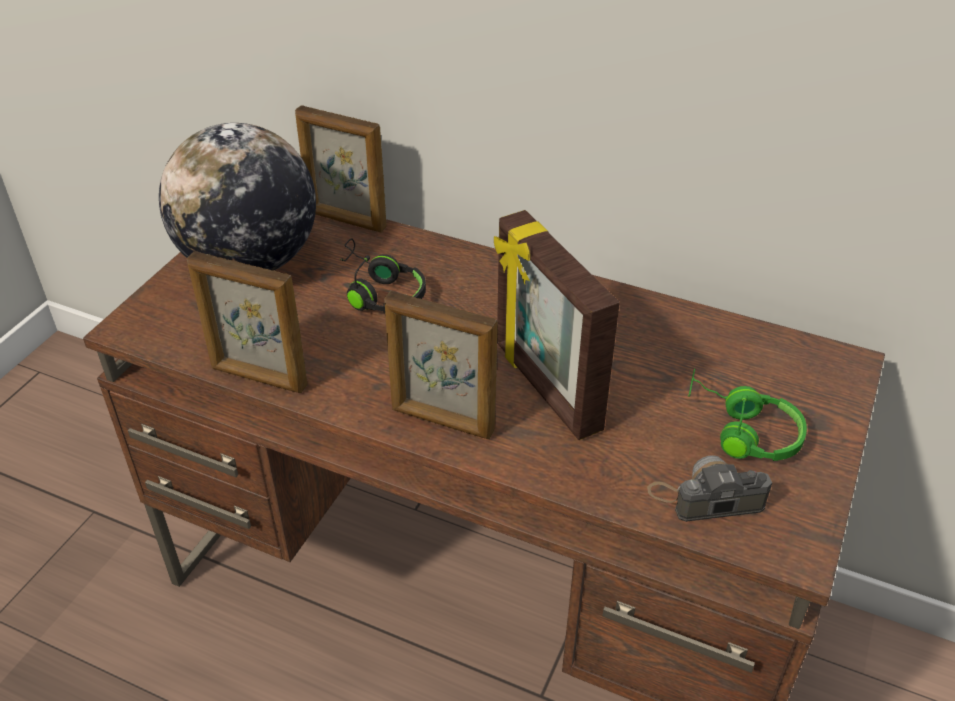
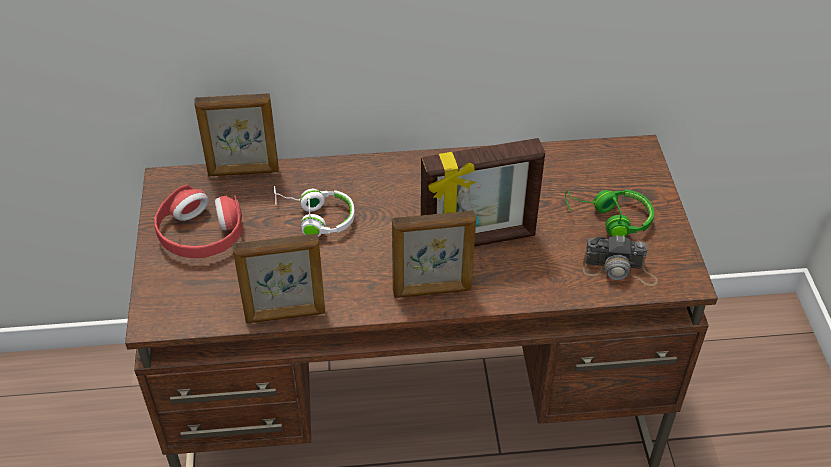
camera: 30 degrees left, 5 degrees up
globe [159,123,316,271] -> red headphones [154,185,242,258]
black headphones [340,238,426,313] -> white headphones [274,186,355,237]
picture frame [494,210,620,440] -> picture frame turned 45 degrees counterclockwise [421,138,545,246]
camera [647,455,772,522] -> camera turned 135 degrees counterclockwise [582,235,658,286]

